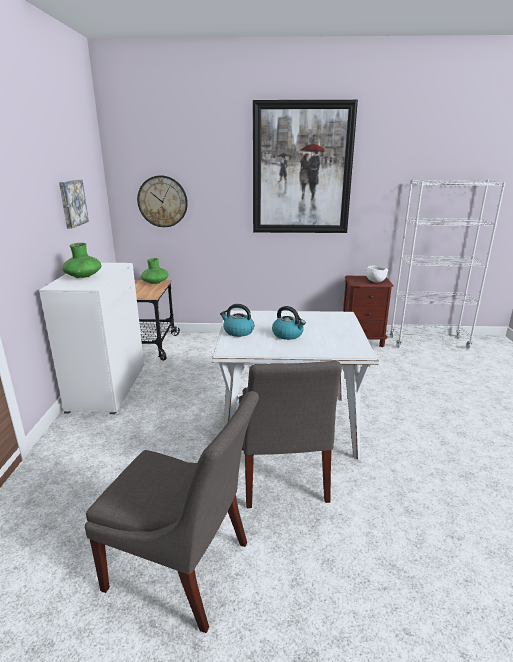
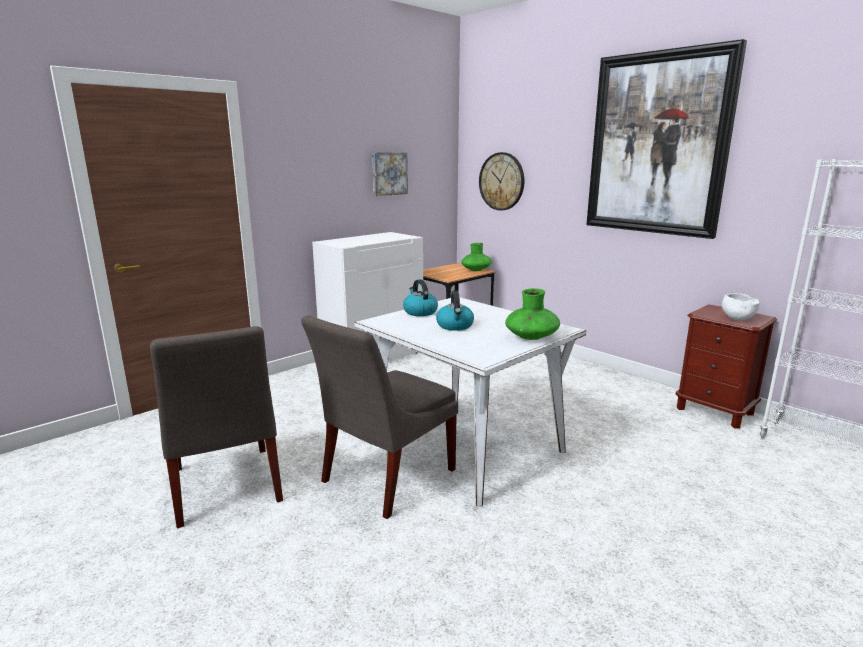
camera: 45 degrees right, 5 degrees down
green vase [62,243,102,278] -> green vase moved to [505,288,560,340]

